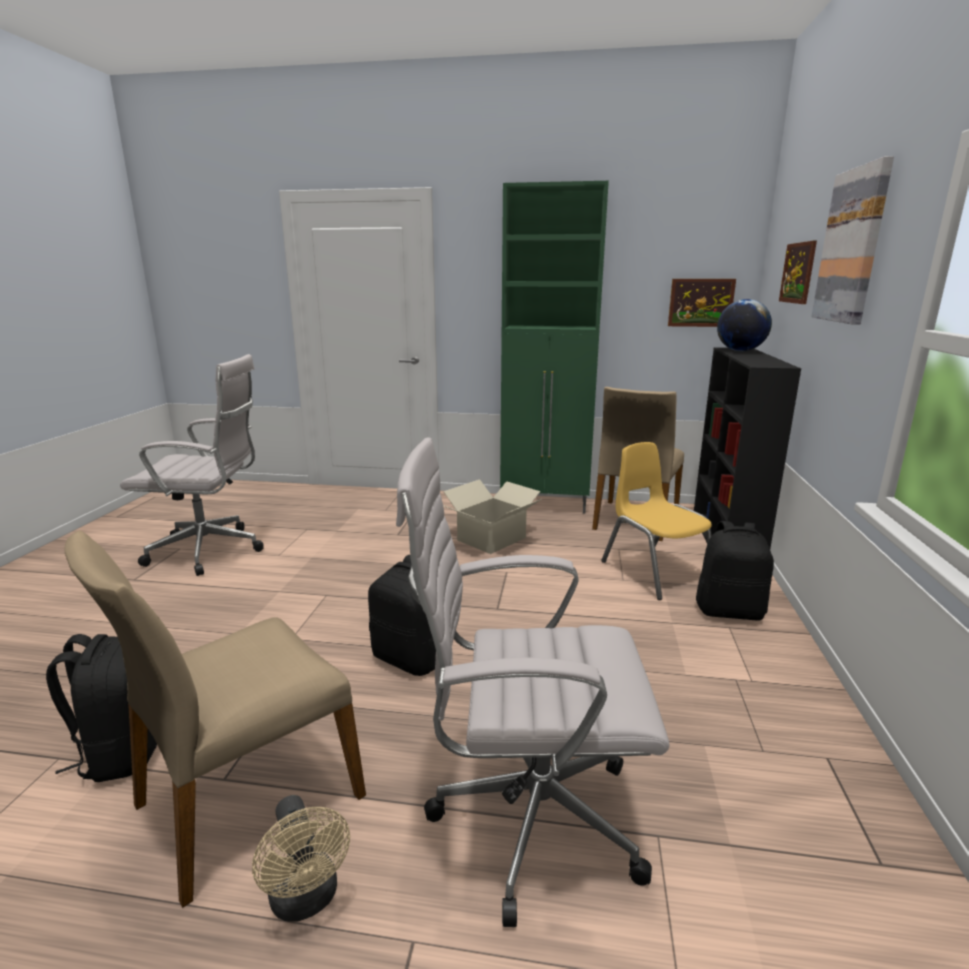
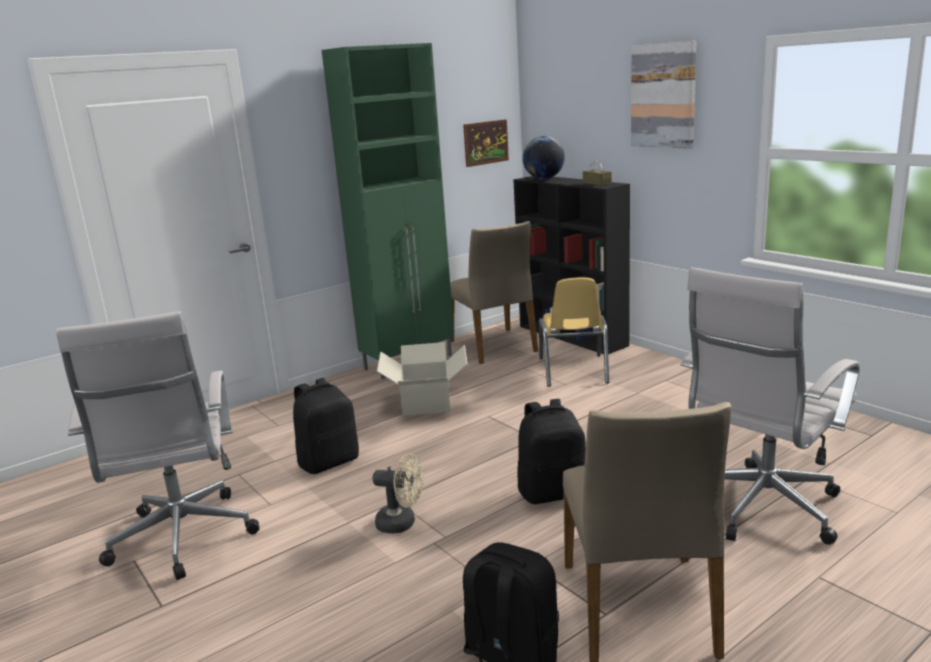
camera: 45 degrees left, 0 degrees up
white office chair [120,354,264,576] -> white office chair turned 120 degrees clockwise [56,311,259,580]
beige fan [252,795,350,922] -> beige fan moved to [372,453,424,534]
yellow chair [601,442,712,600] -> yellow chair turned 105 degrees counterclockwise [539,277,609,387]
black backpack [696,521,774,621] -> black backpack moved to [293,378,359,474]
picture [779,241,817,304] -> none
none -> brown tissue box [583,160,612,186]

